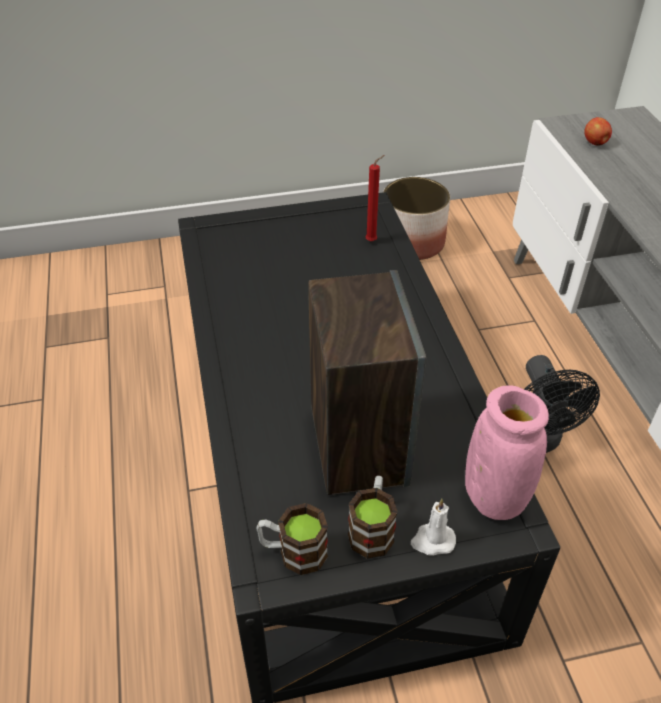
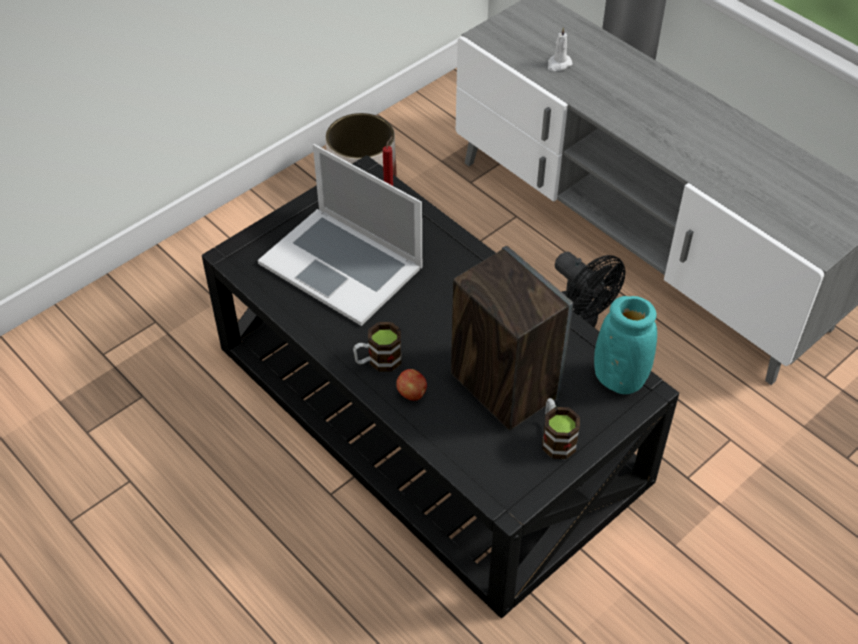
camera: 30 degrees left, 5 degrees up
mug [256,503,328,575] -> mug moved to [353,322,402,371]
white candle [411,499,456,556] -> white candle moved to [548,27,573,71]
pink vase [465,385,549,520] -> turquoise vase [594,296,657,394]
apple [584,117,612,146] -> apple moved to [396,369,427,401]
none -> laptop [258,144,422,326]

